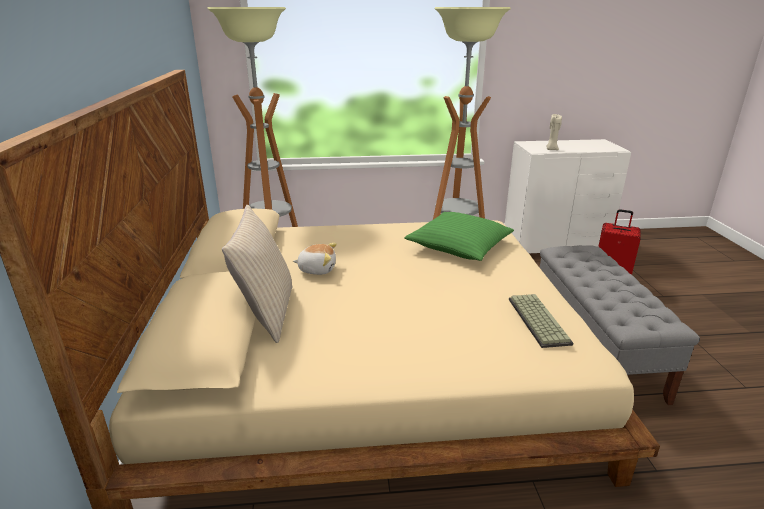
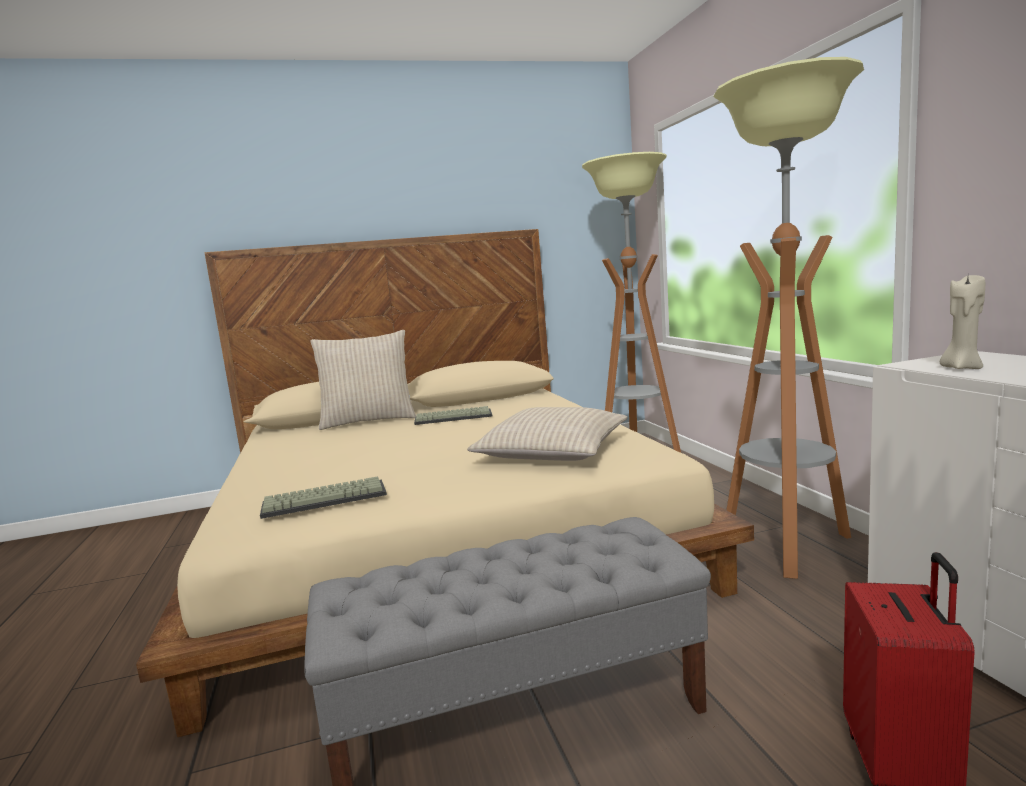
camera: 80 degrees right, 15 degrees down
plush toy [293,243,337,275] -> keyboard [414,406,492,425]
green pillow [404,212,514,261] -> beige pillow [467,407,628,461]

